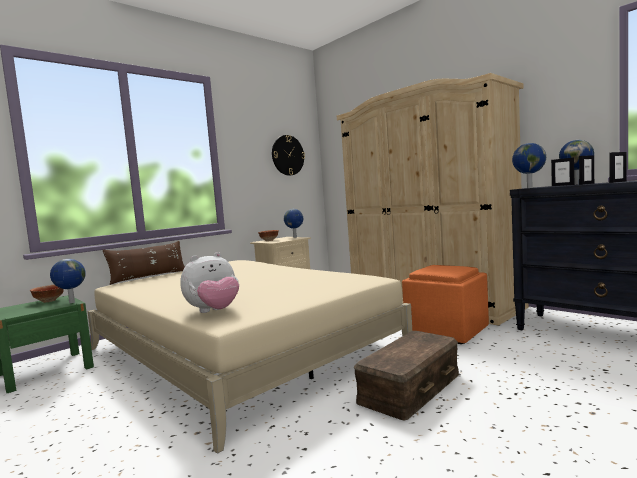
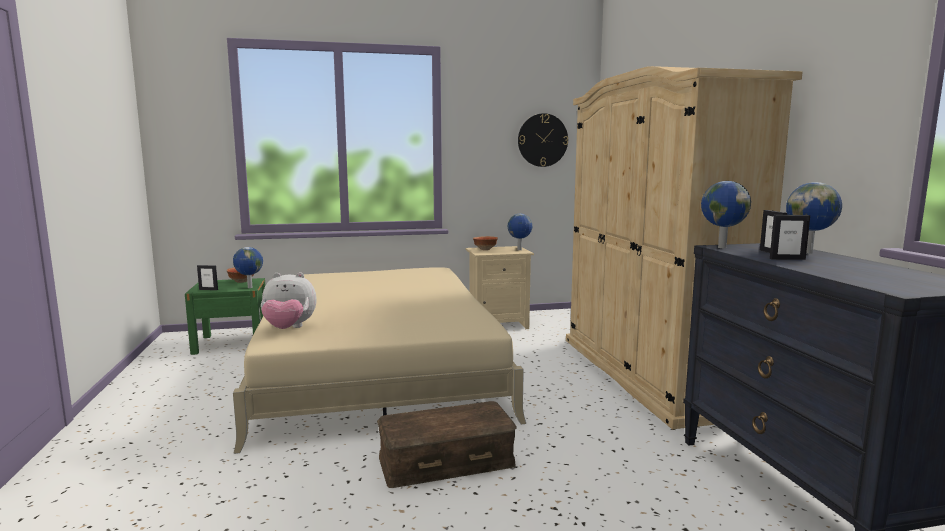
camera: 30 degrees right, 5 degrees up
brown pillow [103,241,185,285] -> none
orange ottoman [402,265,489,344] -> none
picture frame [609,152,626,183] -> picture frame moved to [197,265,218,290]

